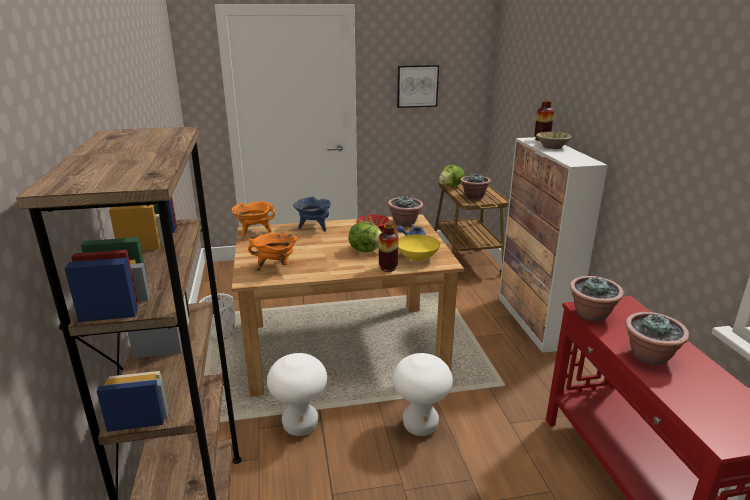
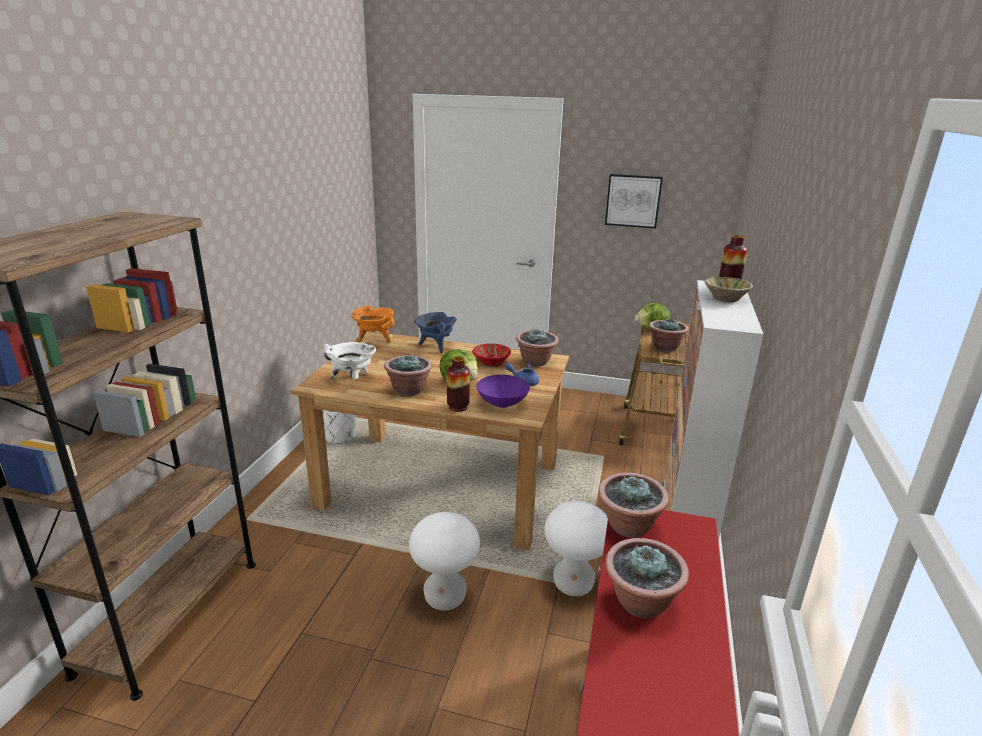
camera: 25 degrees right, 0 degrees up
orange cooking pot [248,232,298,271] -> white cooking pot [322,342,376,379]
white stool [267,353,327,436] -> white stool moved to [544,501,608,596]
yellow bowl [398,234,440,261] -> purple bowl [476,375,530,408]
none -> potted plant [384,353,432,396]

